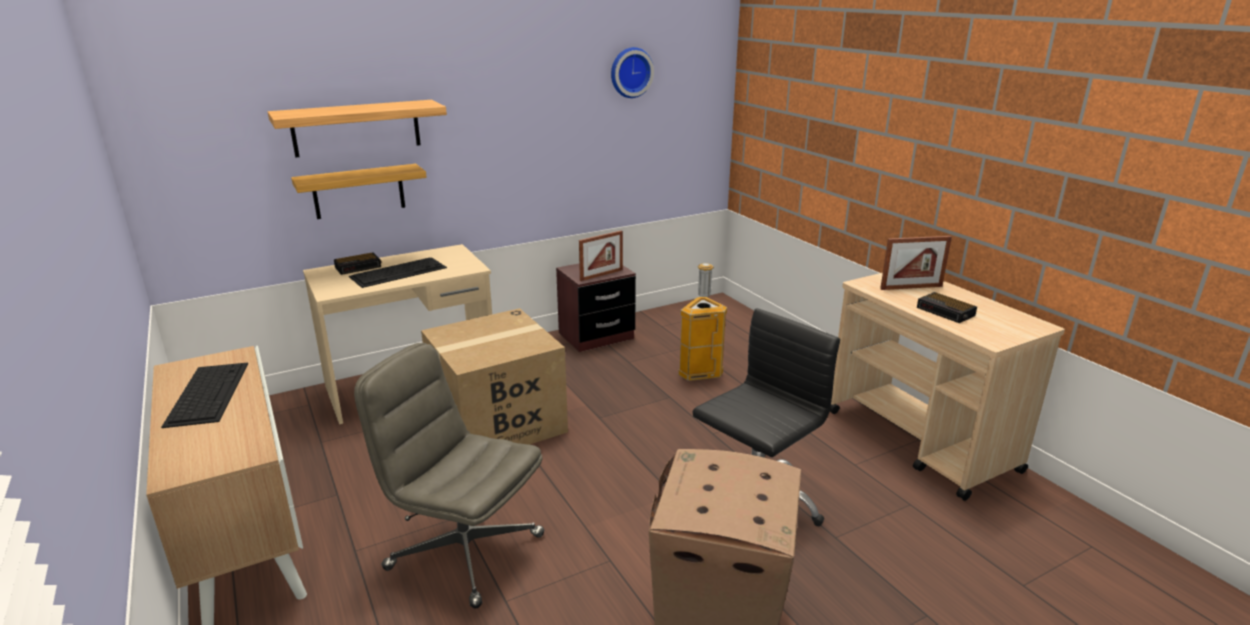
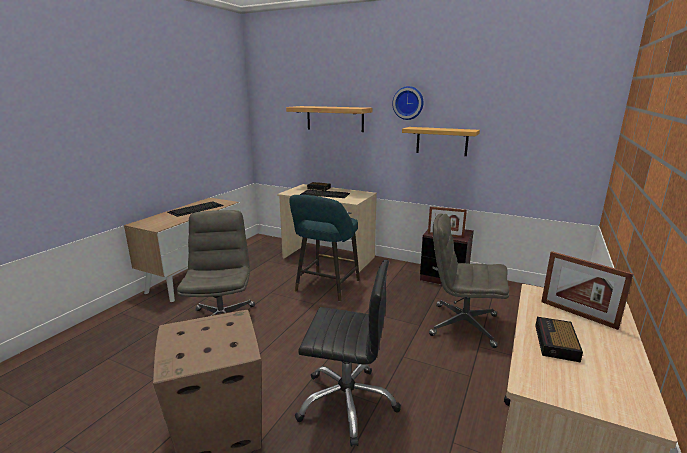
camera: 55 degrees right, 5 degrees down
shelf [291,164,427,219] -> shelf moved to [402,127,480,156]
cardboard box [421,308,568,445] -> turquoise stool [289,195,360,302]
wall clock [611,47,654,98] -> wall clock moved to [392,86,424,120]
trash can [678,263,727,381] -> grey office chair [429,214,509,348]

